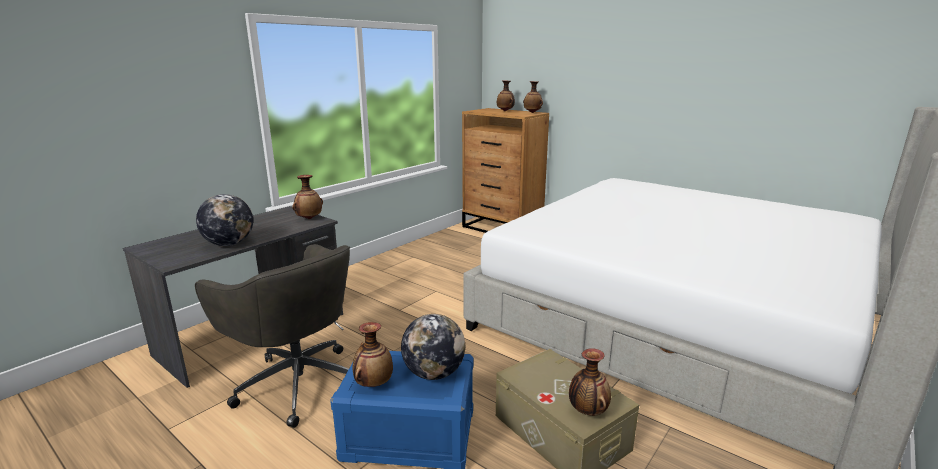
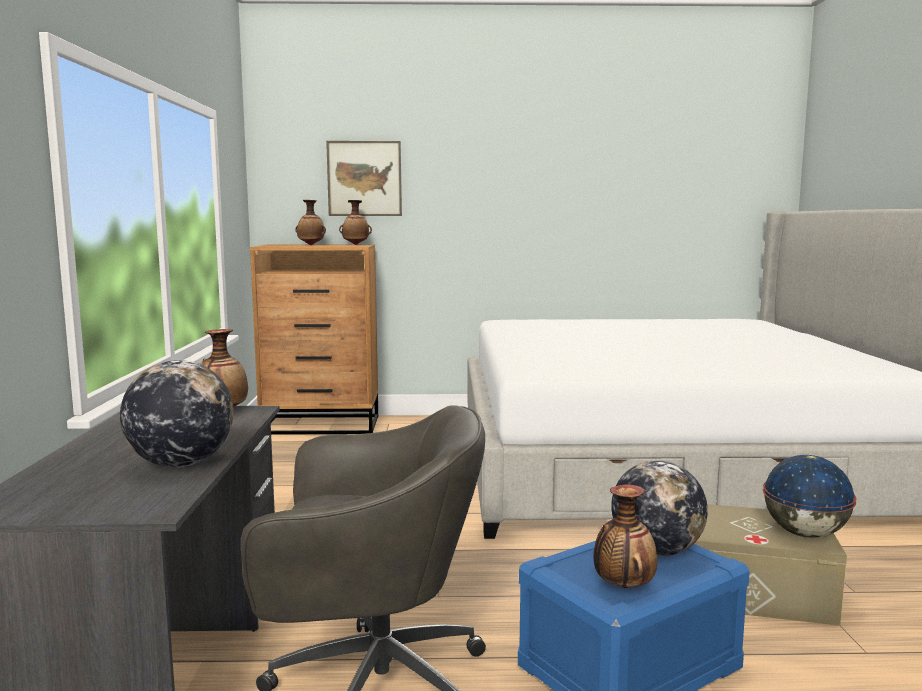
camera: 40 degrees left, 10 degrees down
vase [569,348,611,416] -> globe [763,455,857,538]
none -> picture [326,141,402,216]

